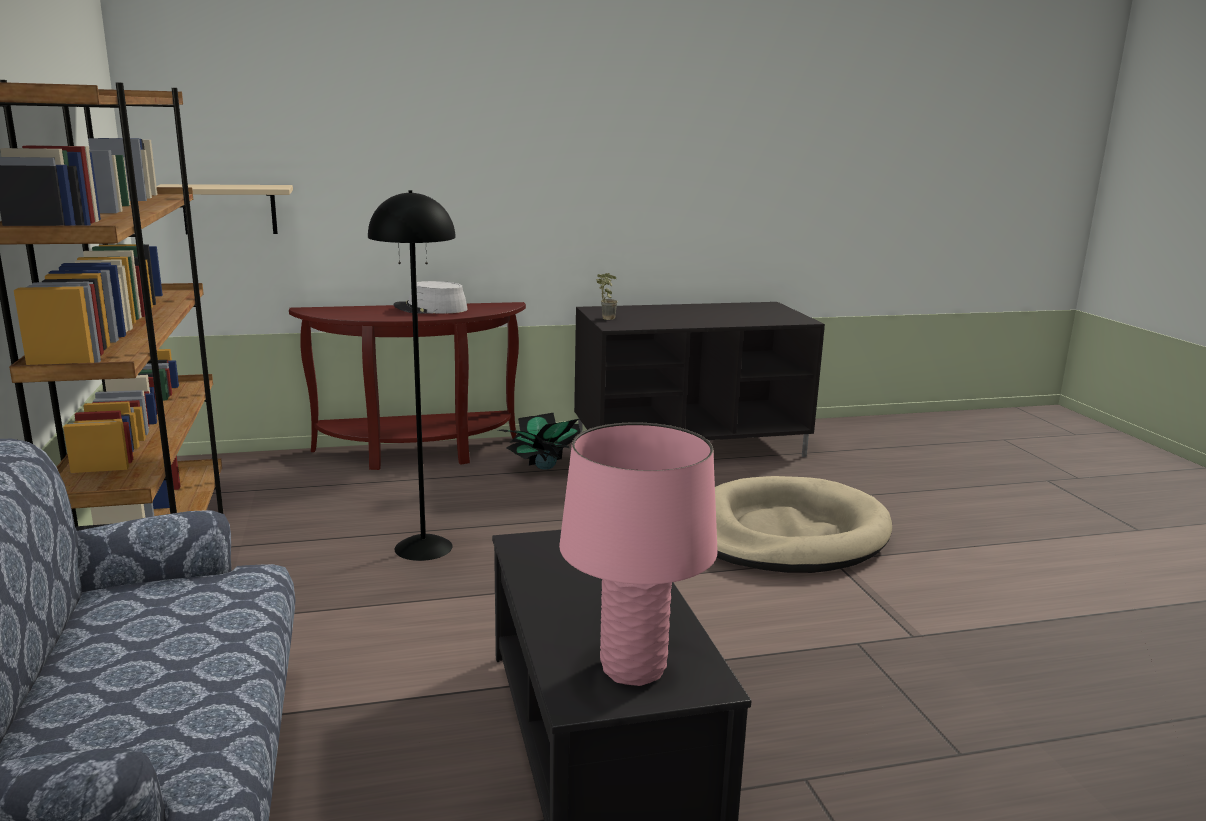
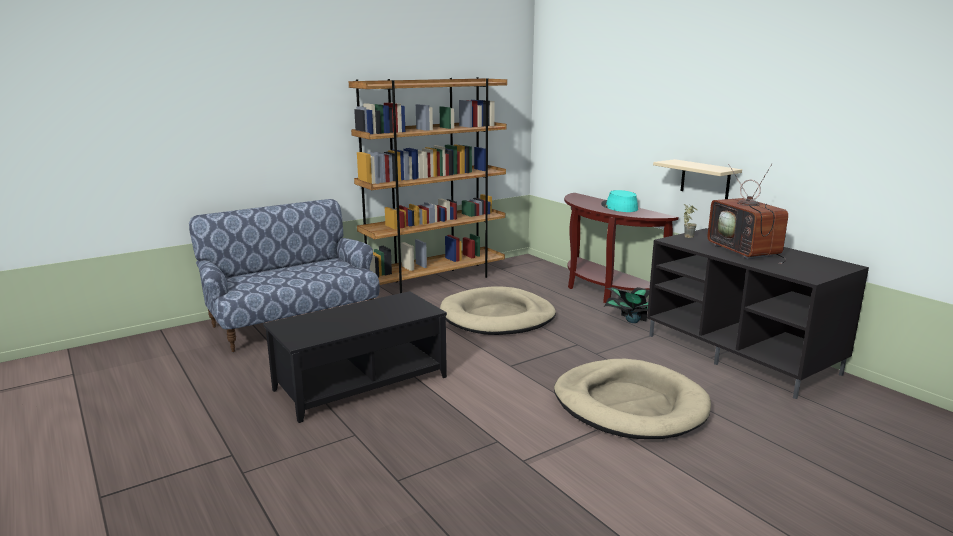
camera: 70 degrees right, 0 degrees up
beige shelf [157,184,293,235] -> beige shelf moved to [653,159,742,199]
black floor lamp [368,190,456,561] -> beige dog bed [440,286,556,335]
grey hat [394,281,468,314] -> turquoise hat [601,190,638,212]
pink table lamp [559,422,718,686] -> none
none -> television [708,164,788,264]

